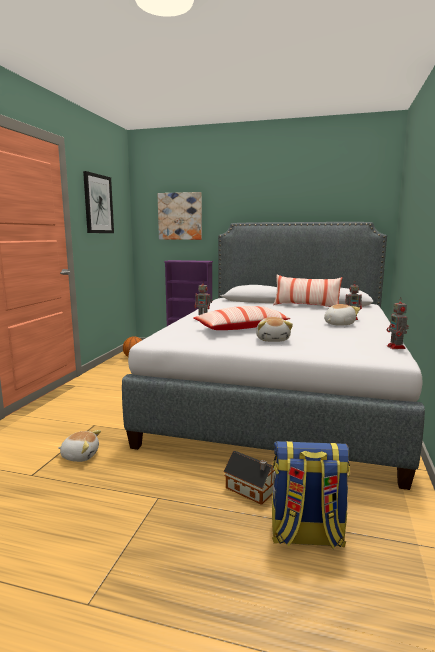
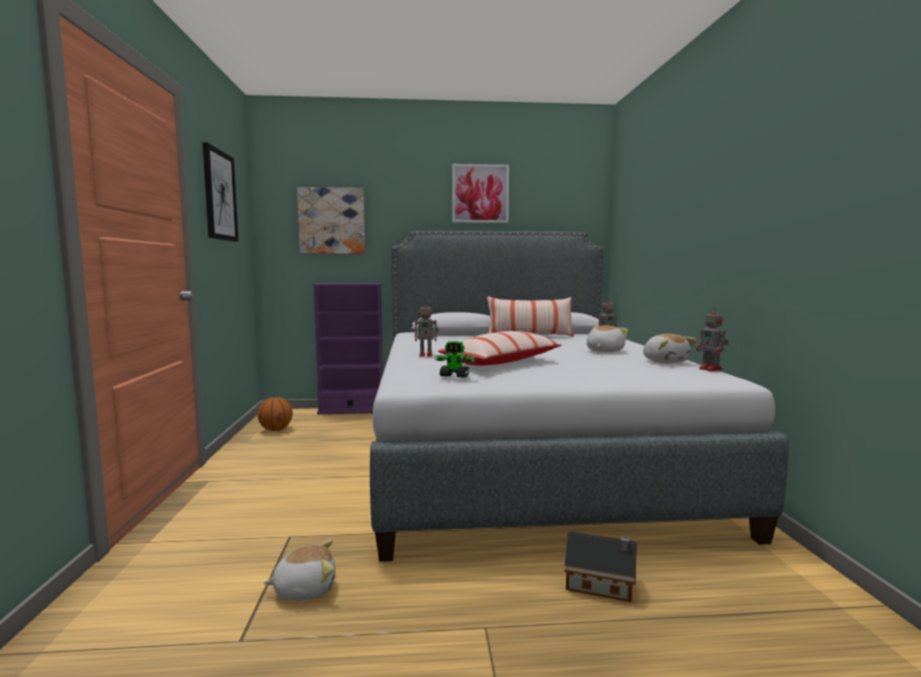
camera: 20 degrees left, 5 degrees down
plush toy [256,317,293,342] -> plush toy moved to [643,333,697,363]
backpack [272,441,350,549] -> none
none -> toy robot [434,341,476,378]
none -> picture [452,164,509,223]

